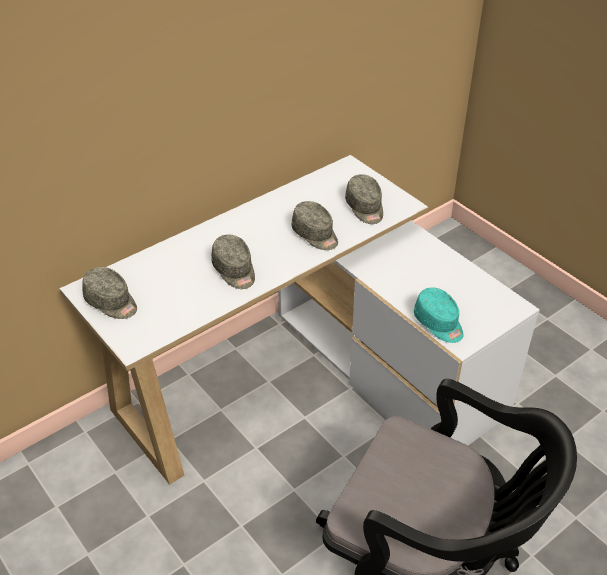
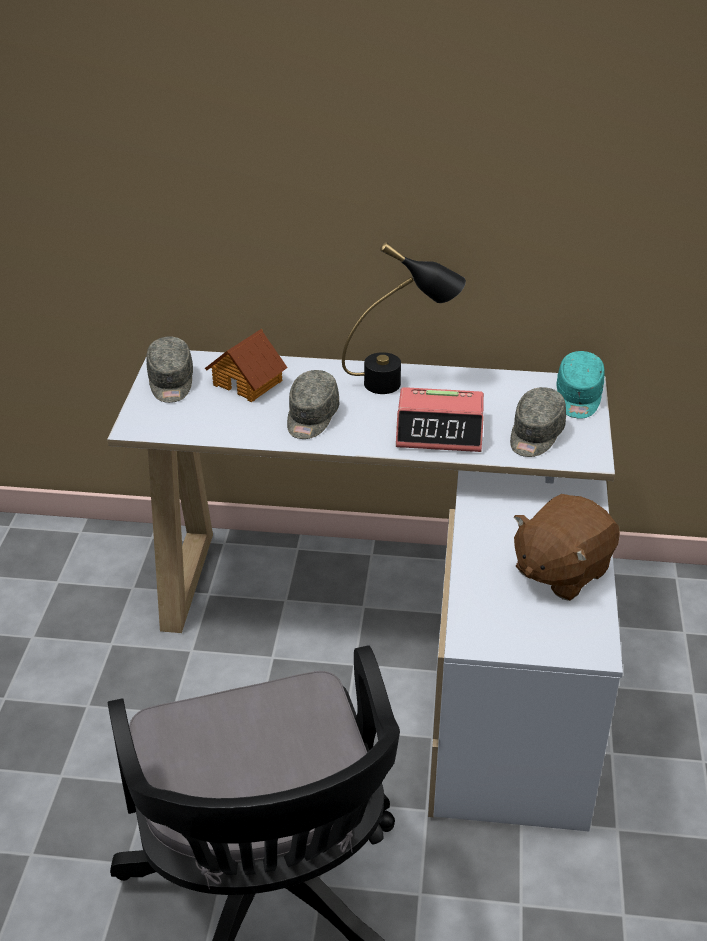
camera: 45 degrees right, 5 degrees down
grey cap [292,201,338,250] -> alarm clock [396,387,484,452]
turquoise cap [414,287,463,343] -> turquoise cap moved to [557,351,605,419]
none -> toy house [205,329,288,402]
none -> black table lamp [342,242,466,394]
none -> brown plush toy [514,494,620,601]

